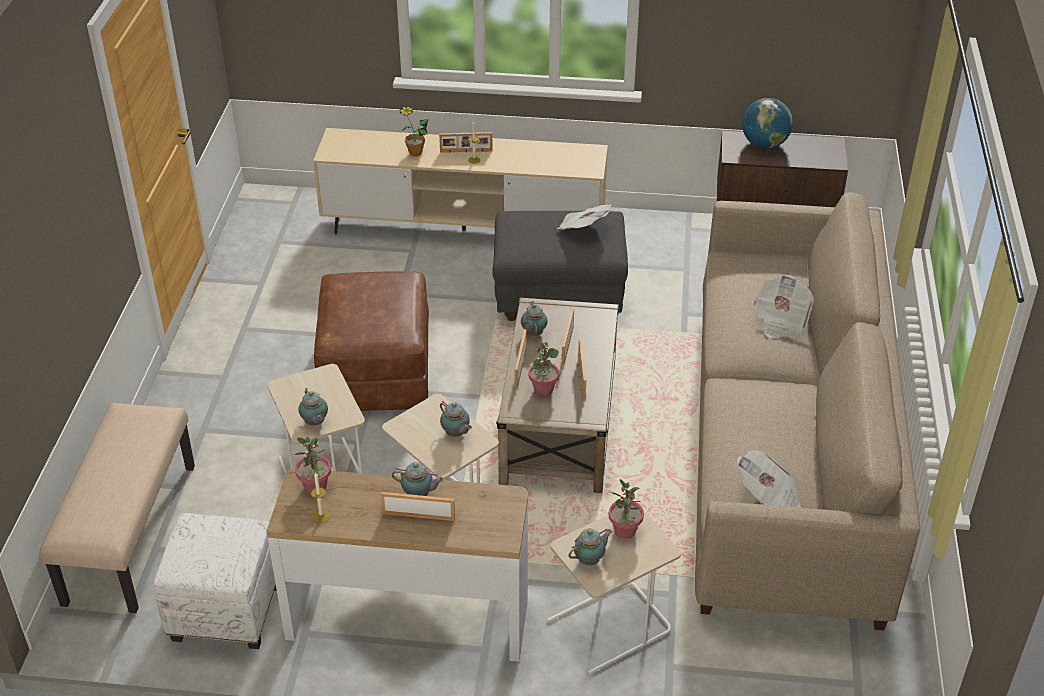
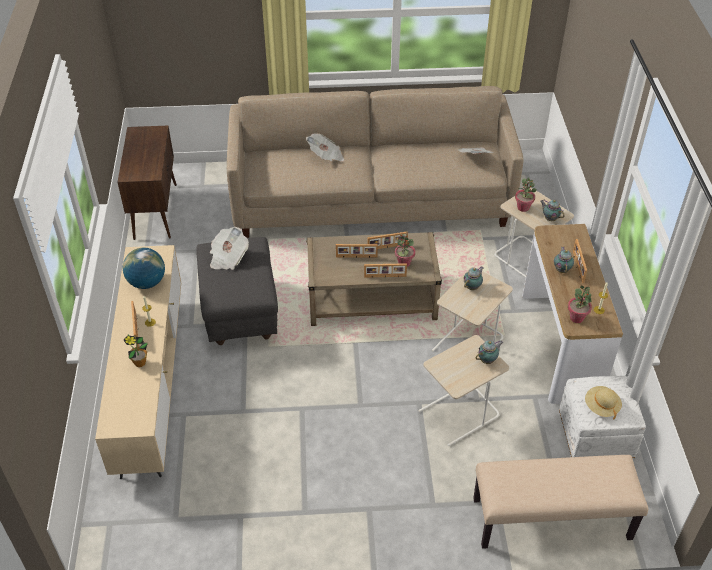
camera: 100 degrees left, 5 degrees up
brown ottoman [314,271,429,411] -> none
teapot [521,301,547,336] -> none
globe [742,98,793,149] -> globe moved to [122,247,165,289]
none -> beige hat [585,386,622,420]

